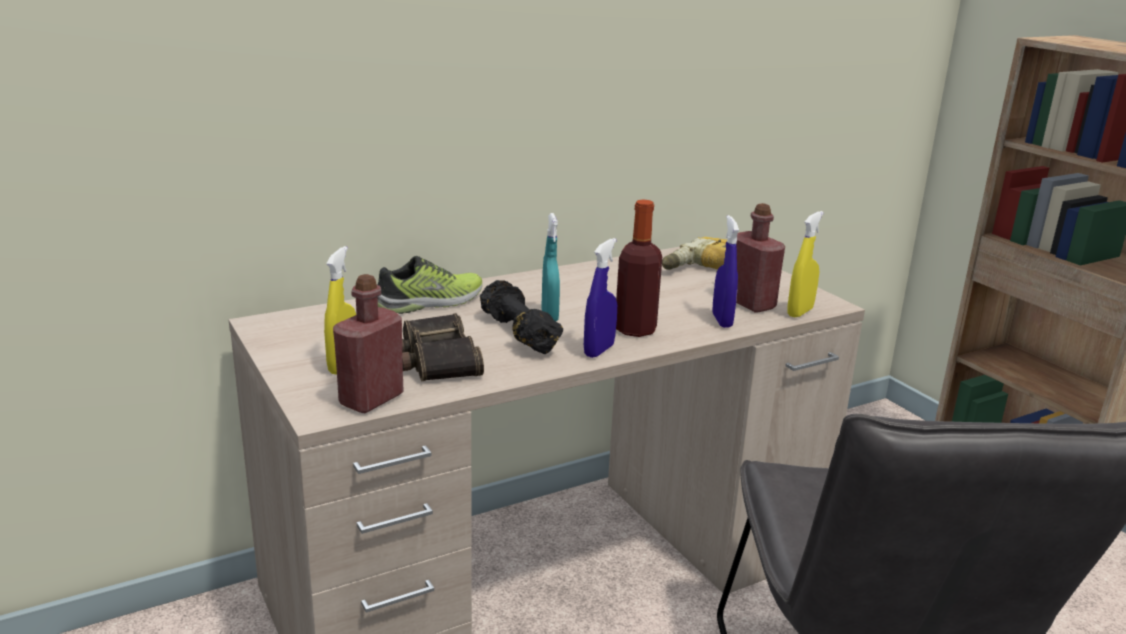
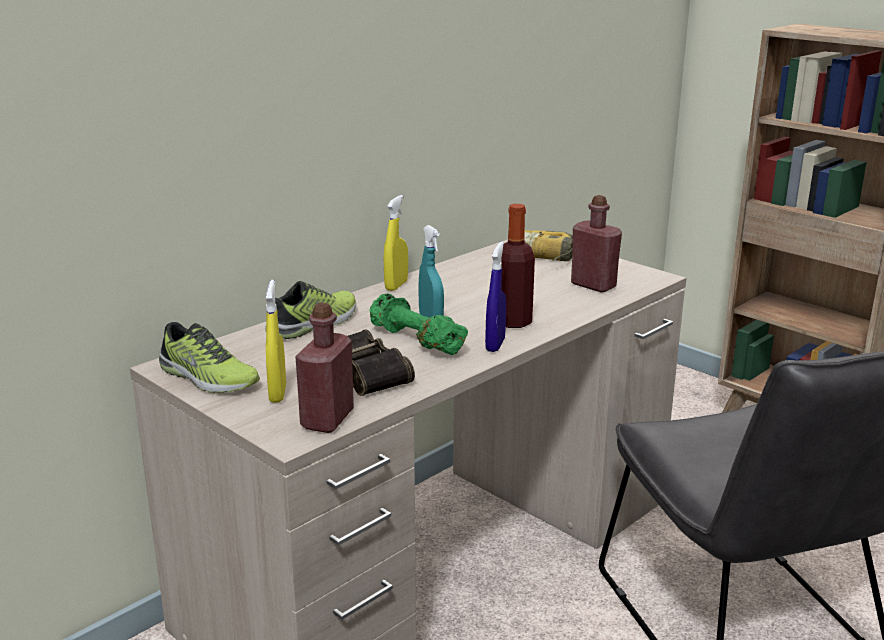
camera: 15 degrees left, 0 degrees up
black dumbbell [480,280,563,354] -> green dumbbell [369,293,468,355]
blue spray bottle [712,215,739,328] -> none
yellow spray bottle [787,211,824,317] -> yellow spray bottle moved to [384,195,408,291]
none -> shoe [159,322,260,393]

